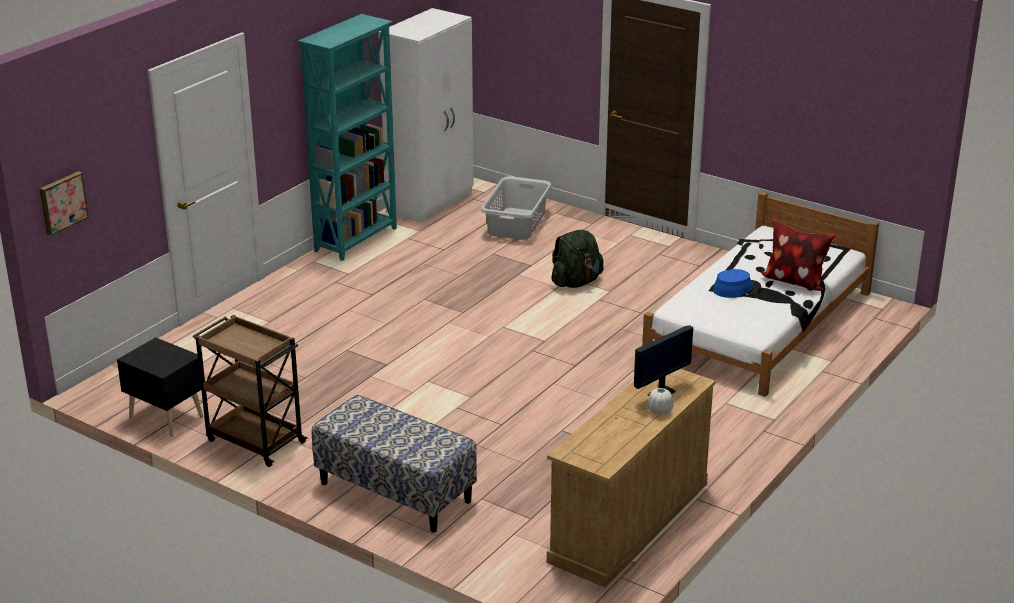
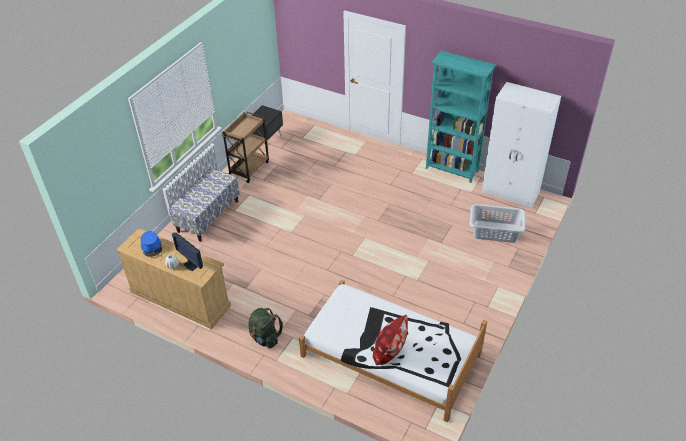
camera: 85 degrees right, 15 degrees up
picture [39,171,89,236] -> none
green backpack [551,230,603,288] -> green backpack moved to [248,308,283,349]
blue hat [713,269,761,298] -> blue hat moved to [141,231,162,257]

